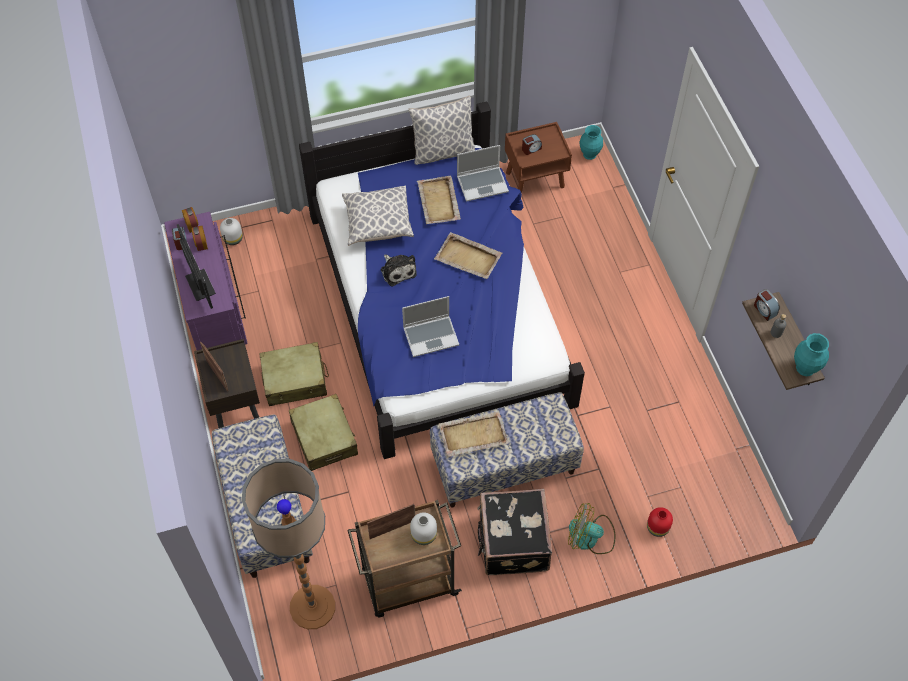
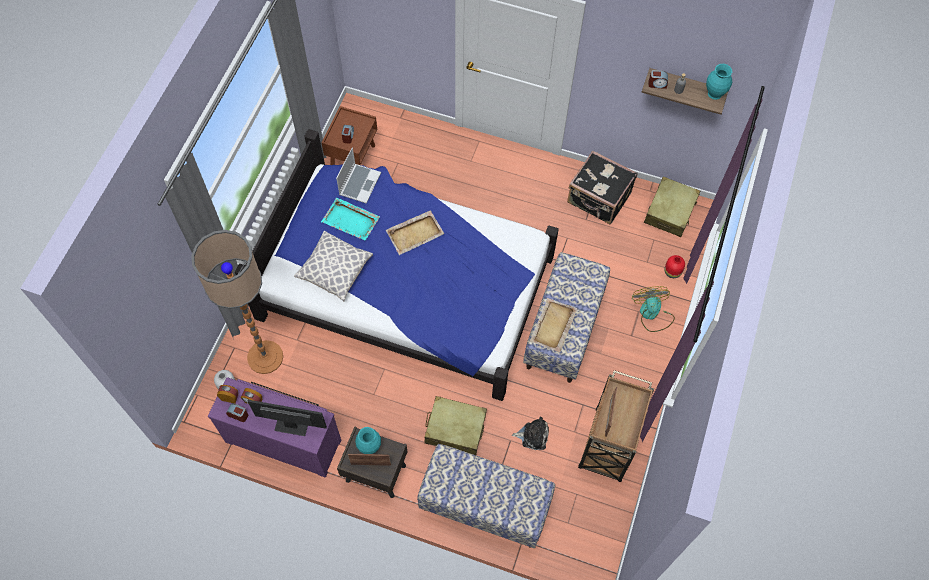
camera: 55 degrees left, 5 degrees up
floor lamp [242,459,335,629] -> floor lamp moved to [191,230,283,374]
beige suitcase [259,342,329,406] -> beige suitcase moved to [644,177,700,237]
plush toy [381,255,417,287] -> plush toy moved to [512,416,549,450]
laptop [402,296,459,357] -> none
pillow [408,96,475,165] -> none
white vase [410,513,437,545] -> none
beige tray [417,176,461,224] -> turquoise tray [321,198,380,240]
black suitcase [477,489,552,575] -> black suitcase moved to [567,150,637,225]
fan [568,503,615,554] -> fan turned 120 degrees clockwise [632,286,675,332]
turquoise vase [579,125,603,160] -> turquoise vase moved to [355,427,381,454]

